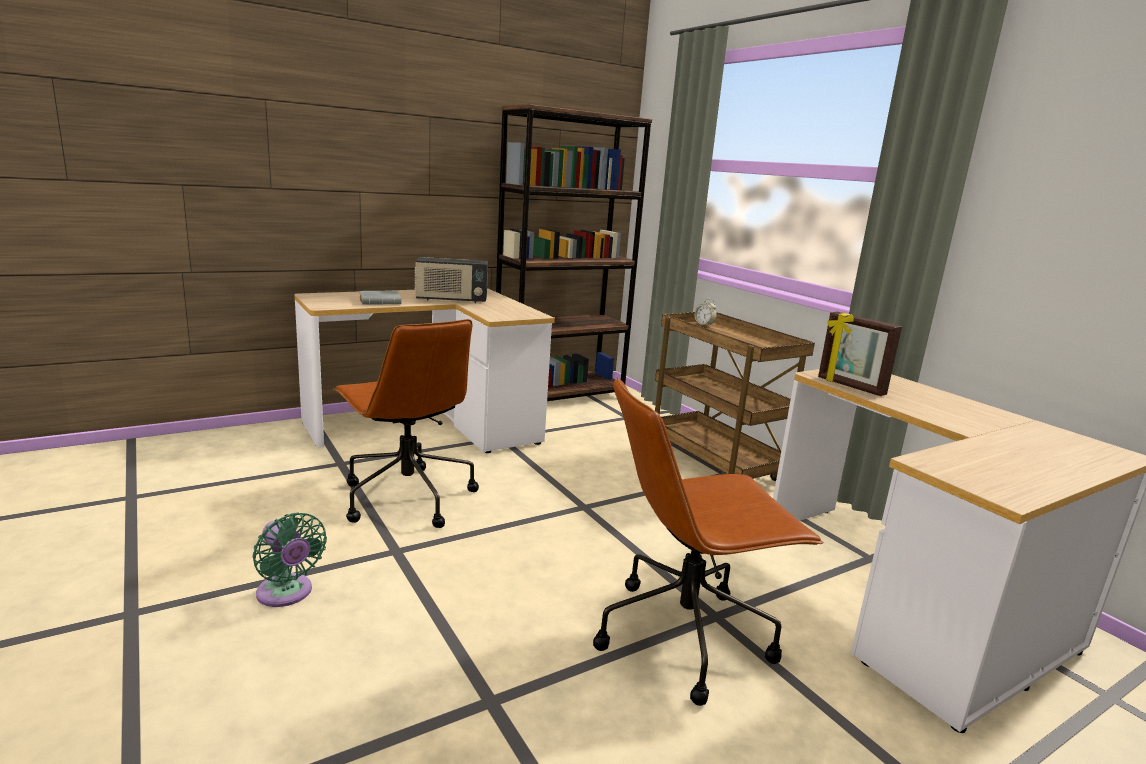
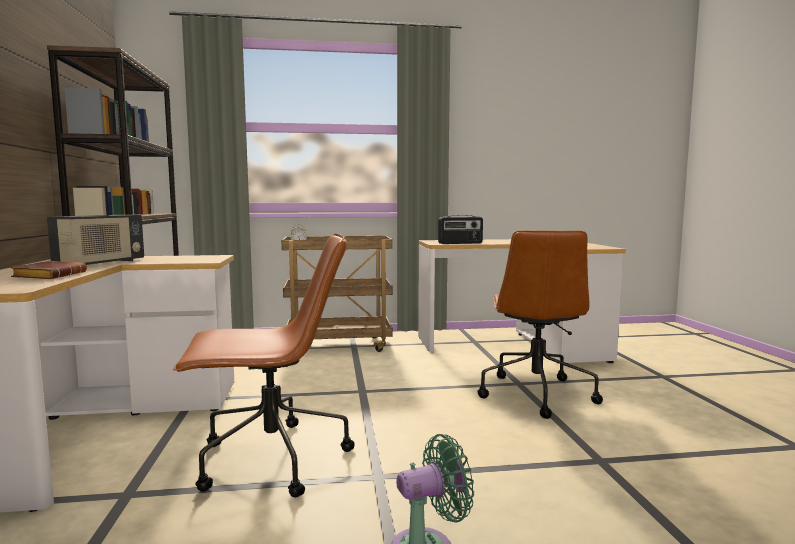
camera: 65 degrees left, 10 degrees down
grey book [359,291,402,305] -> brown book [11,261,87,279]
picture frame [818,312,902,396] -> radio [438,215,483,244]

